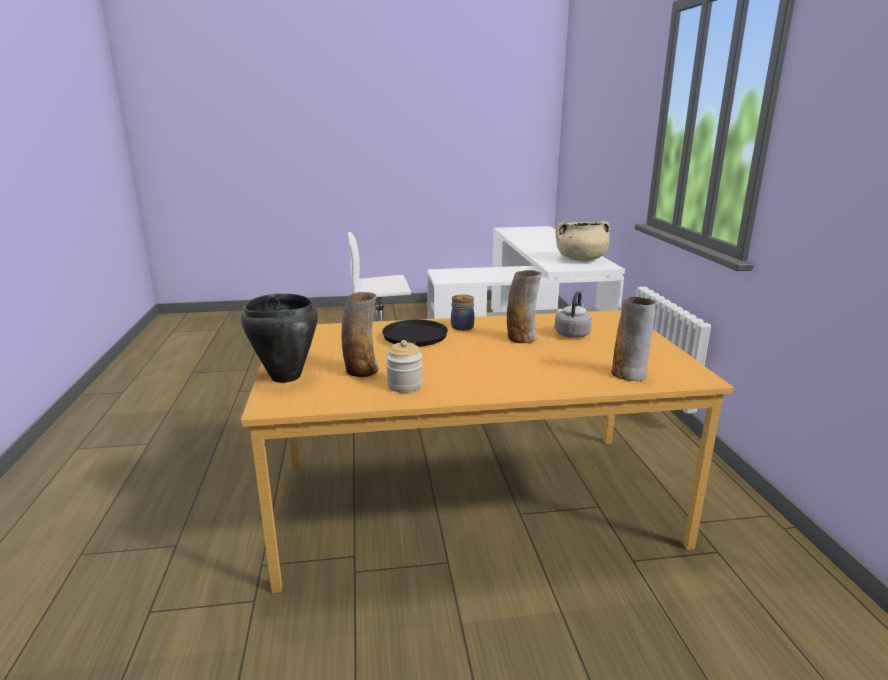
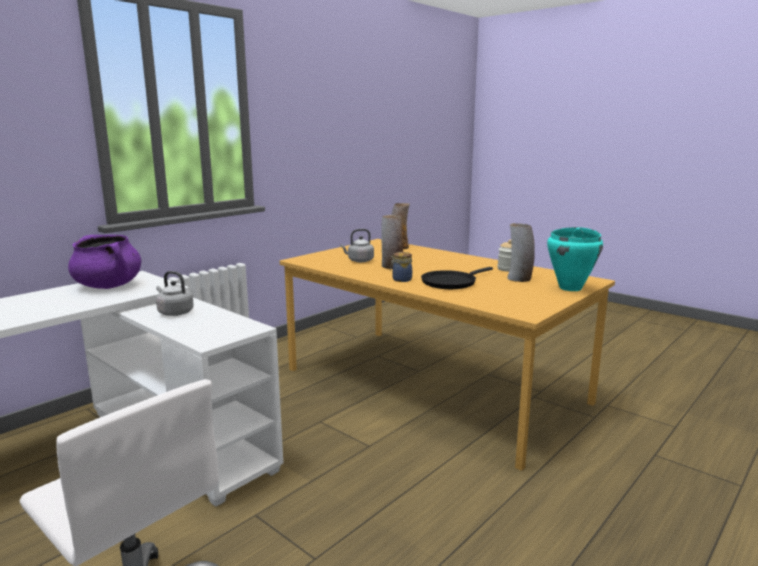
camera: 130 degrees left, 5 degrees down
black cooking pot [241,293,318,383] -> turquoise cooking pot [547,227,603,291]
beige cooking pot [555,221,610,261] -> purple cooking pot [68,235,141,289]
none -> grey kettle [156,271,194,316]

